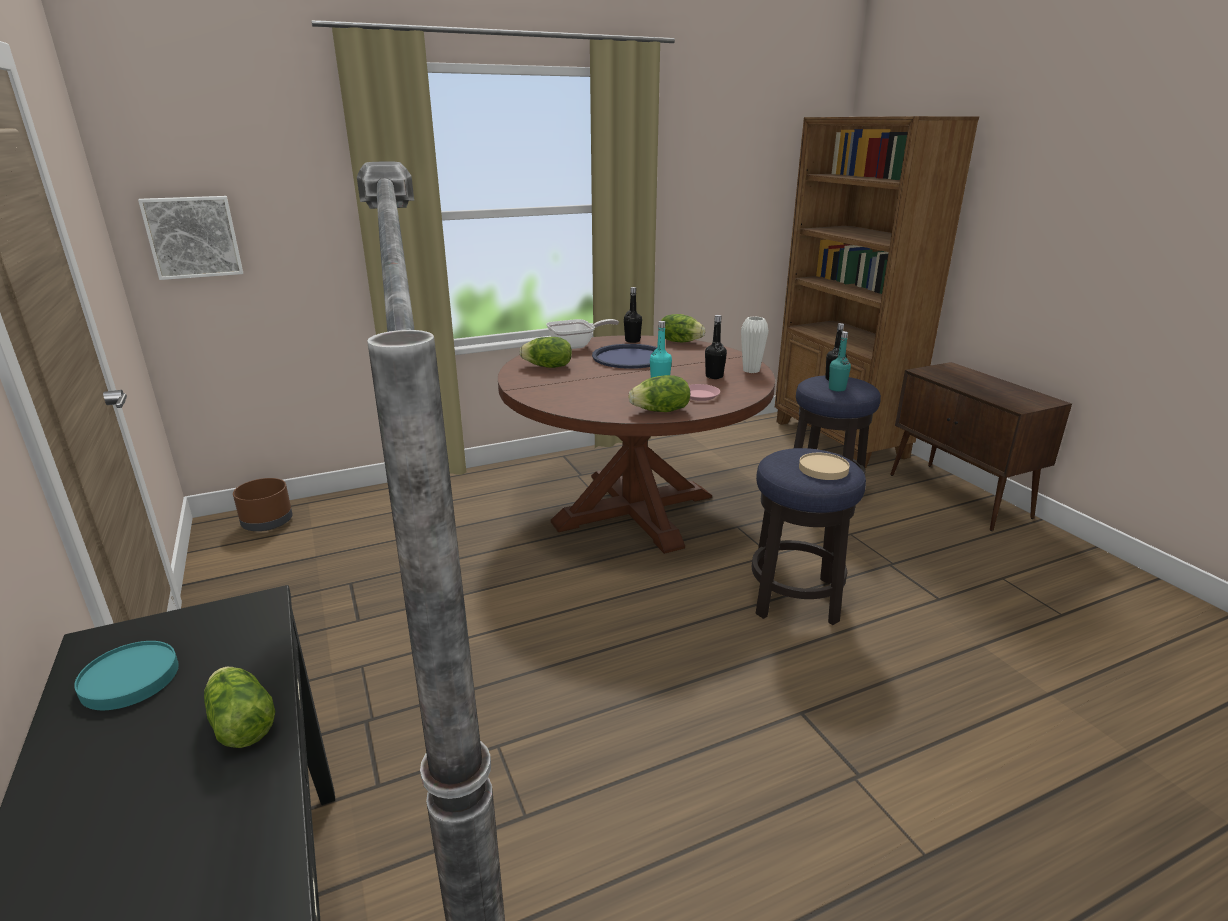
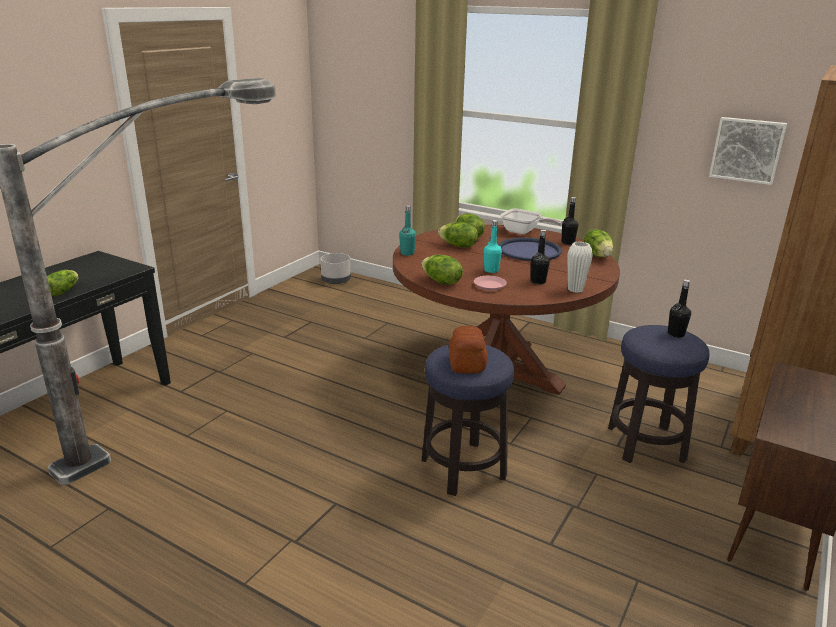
camera: 55 degrees right, 0 degrees up
turquoise plate [74,641,179,710] -> none
picture [138,196,243,280] -> picture moved to [709,117,787,185]
brown planter [233,478,293,531] -> grey planter [320,253,351,284]
beige plate [799,453,850,480] -> bread [449,326,487,374]
turquoise bottle [829,331,851,392] -> turquoise bottle moved to [399,205,416,256]
none -> lettuce [438,222,478,247]

